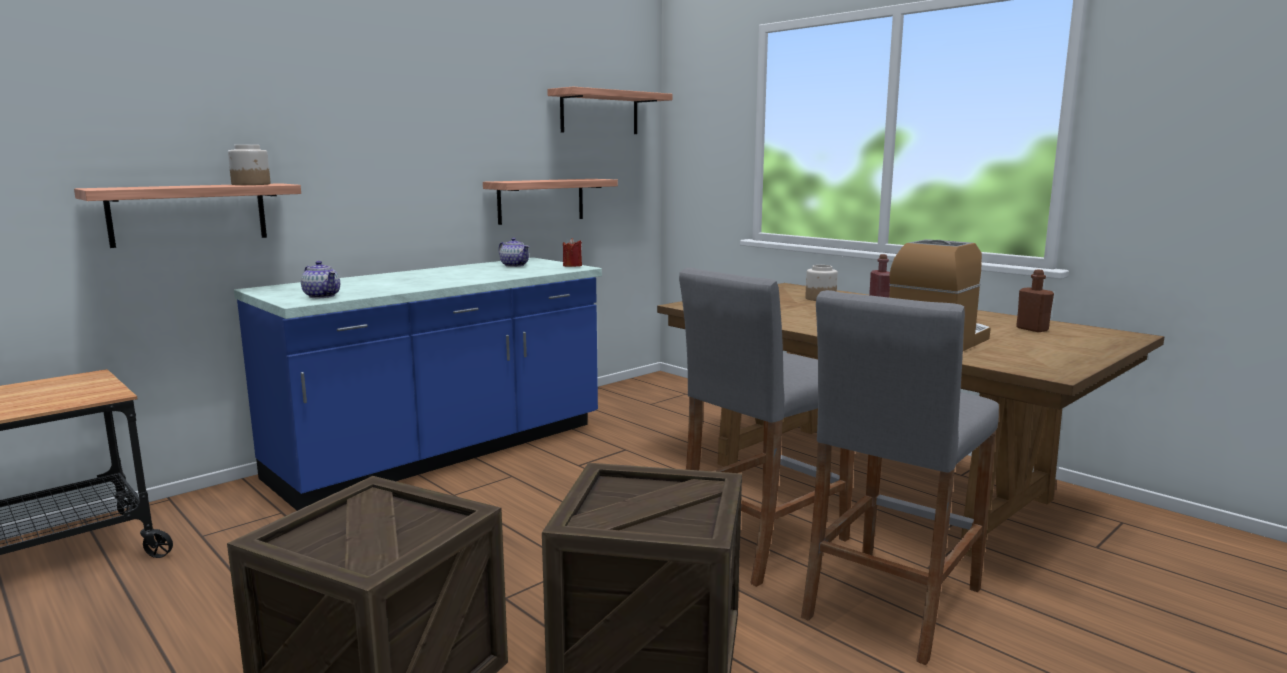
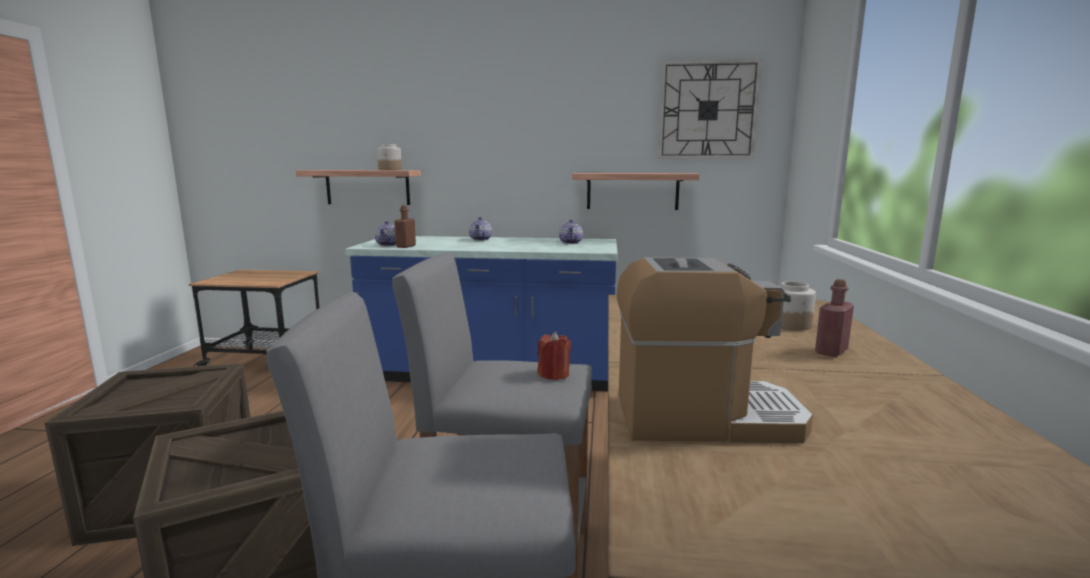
camera: 50 degrees right, 0 degrees up
shelf [547,87,672,134] -> wall clock [658,59,762,159]
red candle [563,238,582,267] -> red candle moved to [538,332,571,380]
brown bottle [1016,270,1054,332] -> brown bottle moved to [394,205,416,248]
none -> teapot [469,217,492,241]

